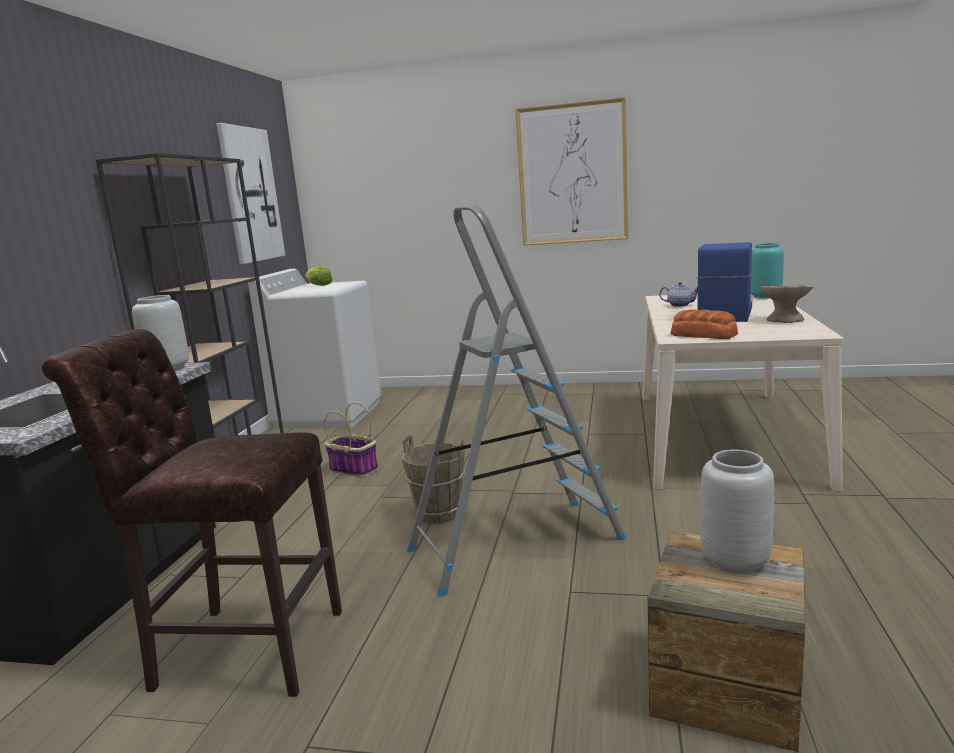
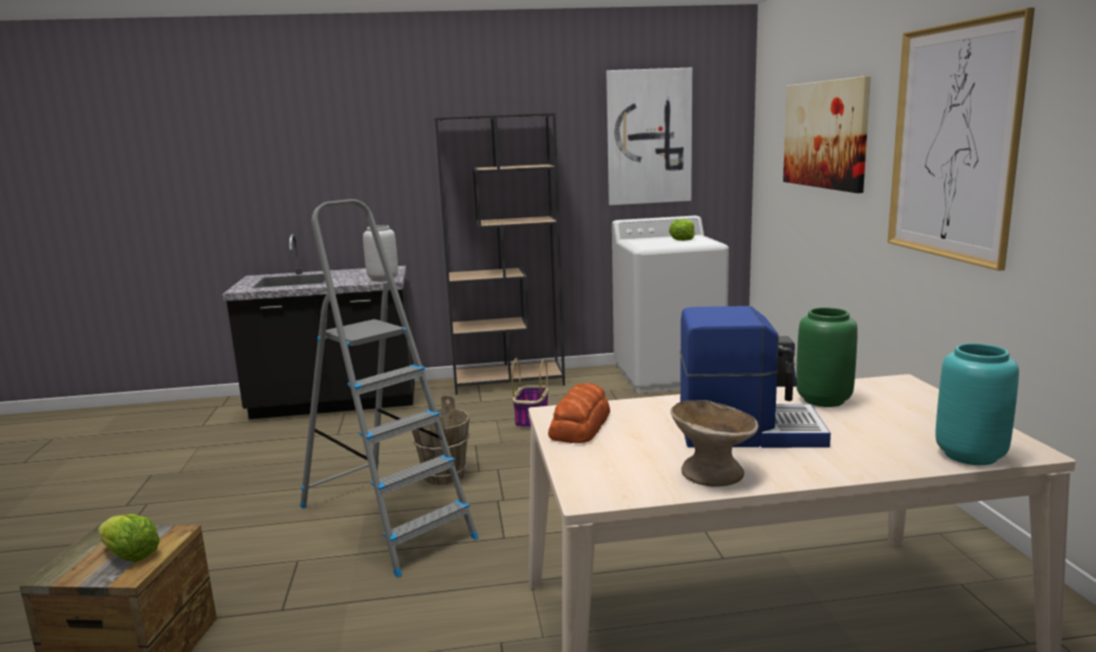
camera: 70 degrees right, 0 degrees up
brown stool [41,329,342,697] -> none
teapot [659,282,698,307] -> green vase [796,308,858,407]
grey vase [700,449,774,574] -> lettuce [98,514,160,562]
none -> picture [783,76,871,193]

